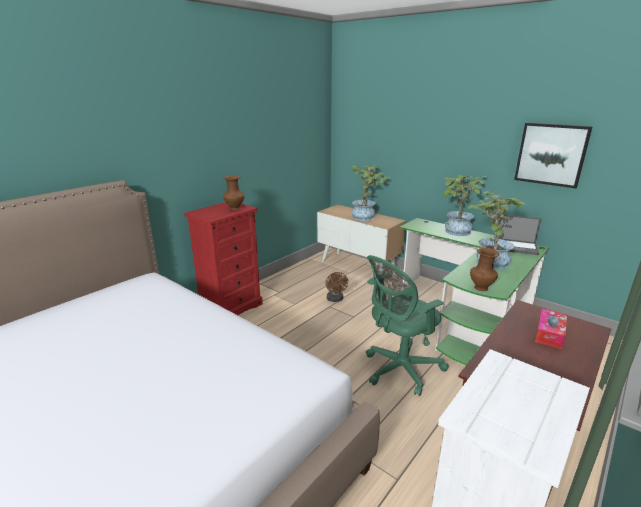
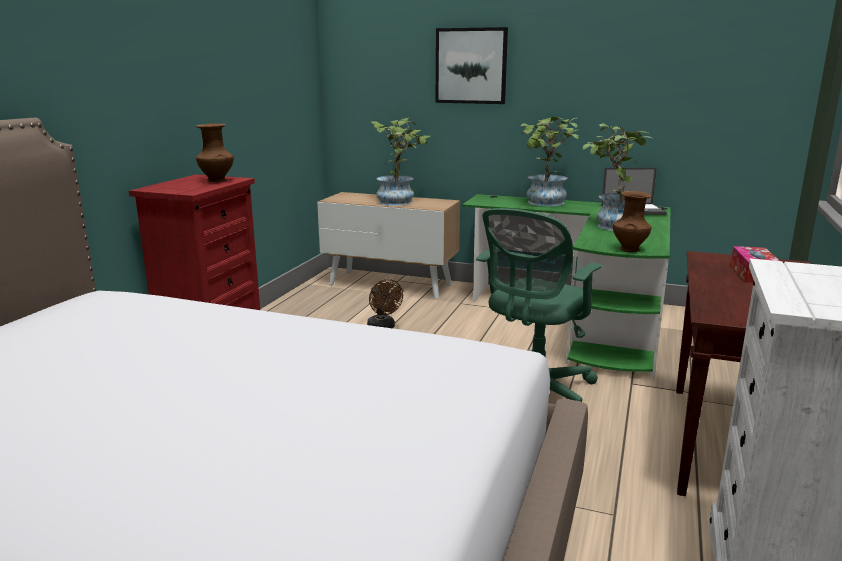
camera: 20 degrees left, 5 degrees down
picture [514,123,592,189] -> picture moved to [436,27,508,104]

